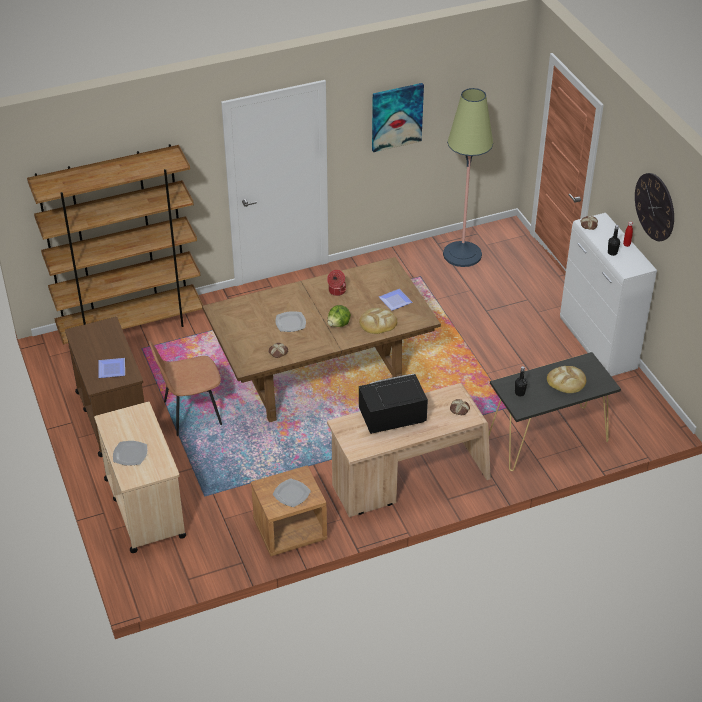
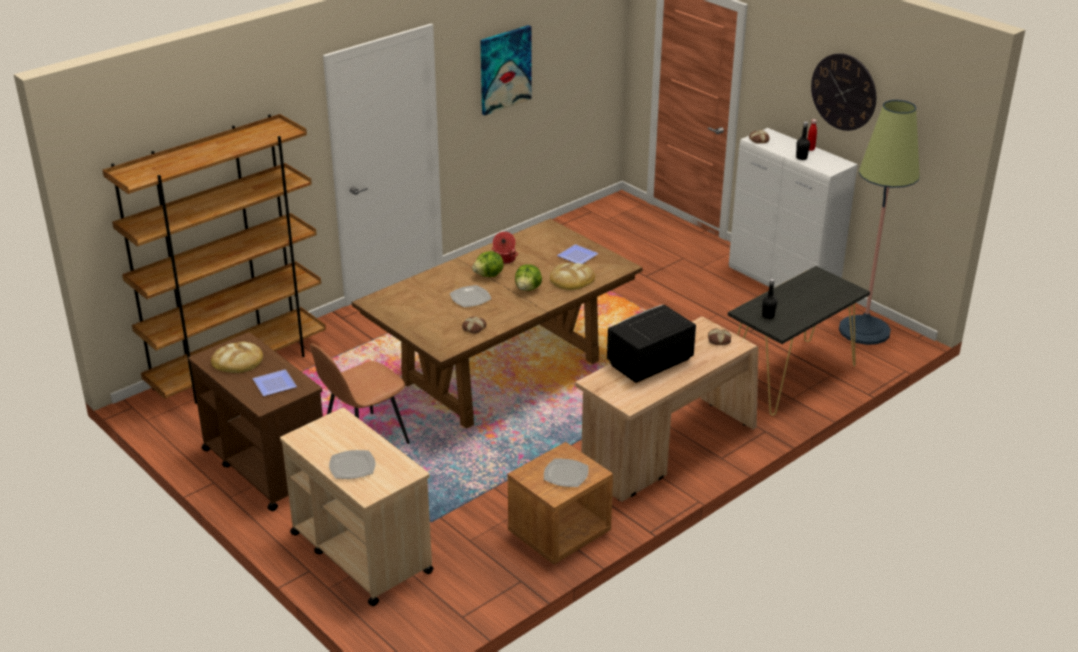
camera: 20 degrees left, 10 degrees down
floor lamp [443,88,493,267] -> floor lamp moved to [839,100,920,345]
bread [547,366,586,393] -> bread moved to [211,342,263,373]
none -> lettuce [472,251,504,277]

